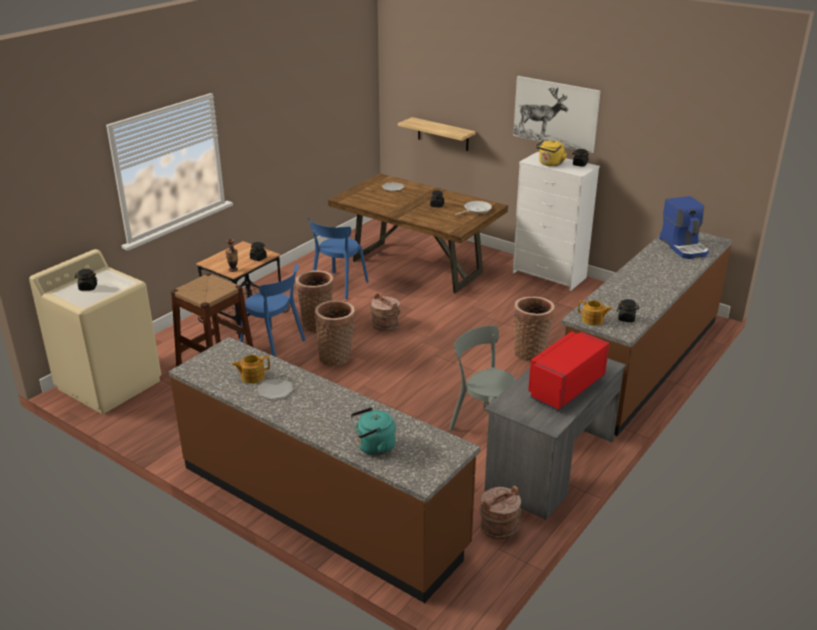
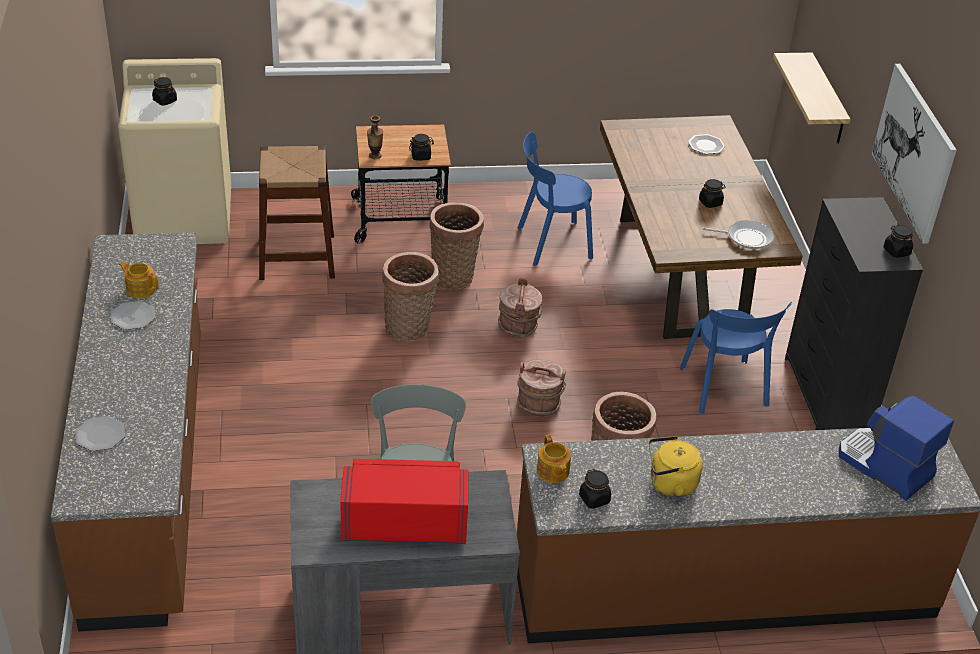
camera: 45 degrees right, 10 degrees up
blue chair [240,263,306,357] -> blue chair moved to [680,302,792,414]
turquoise kettle [351,407,396,455] -> plate [76,416,125,451]
brown bucket [479,486,521,540] -> brown bucket moved to [517,360,566,417]
white dresser [512,152,600,291] -> black dresser [785,197,923,430]
yellow kettle [536,140,568,166] -> yellow kettle moved to [649,436,703,497]
coffee machine [659,196,709,259] -> coffee machine turned 105 degrees clockwise [839,396,954,501]

